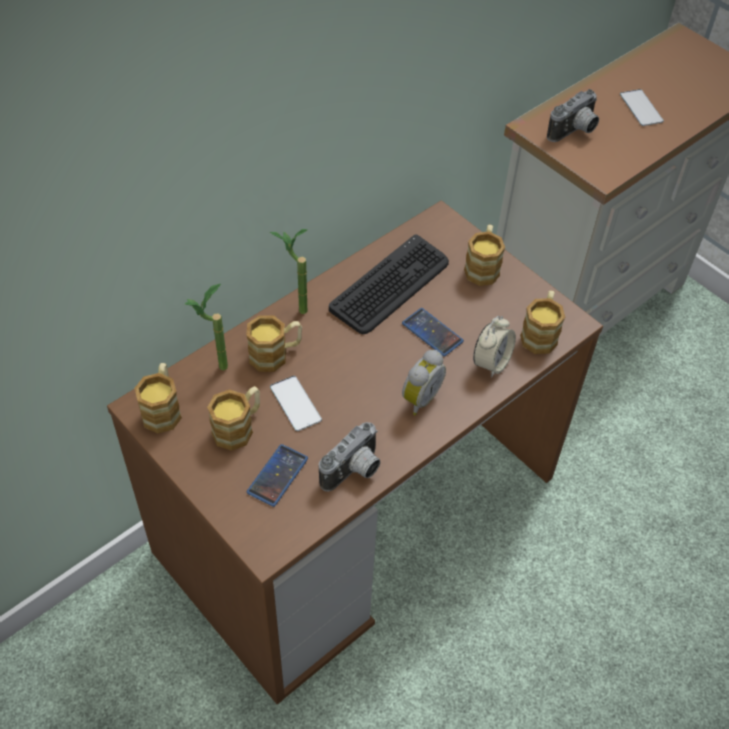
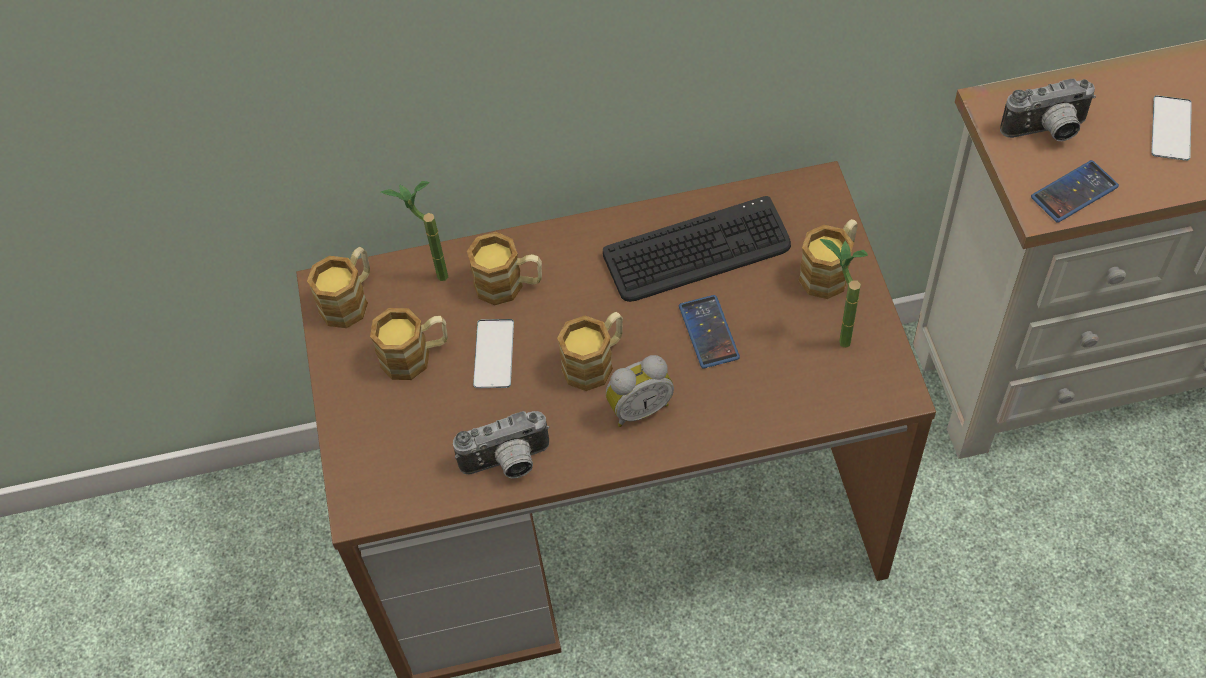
camera: 35 degrees right, 5 degrees up
phone [247,444,308,507] -> phone moved to [1031,160,1119,222]
potted plant [270,229,307,314] -> potted plant moved to [820,239,868,348]
alarm clock [473,316,516,377] -> none
mug [520,290,565,354] -> mug moved to [557,312,623,391]

